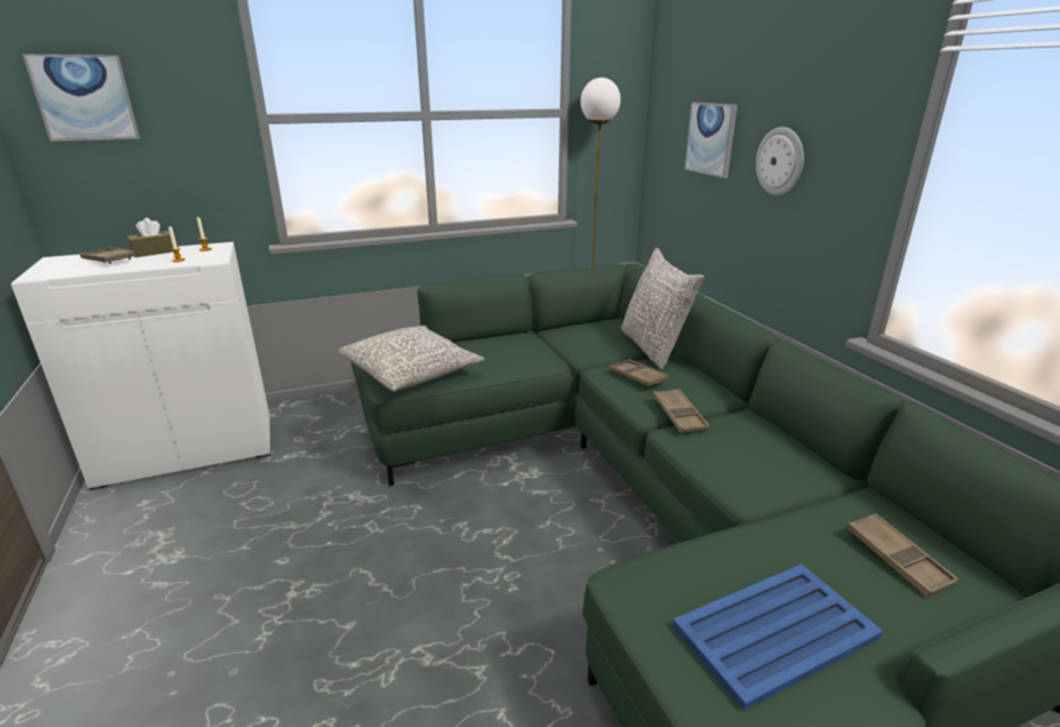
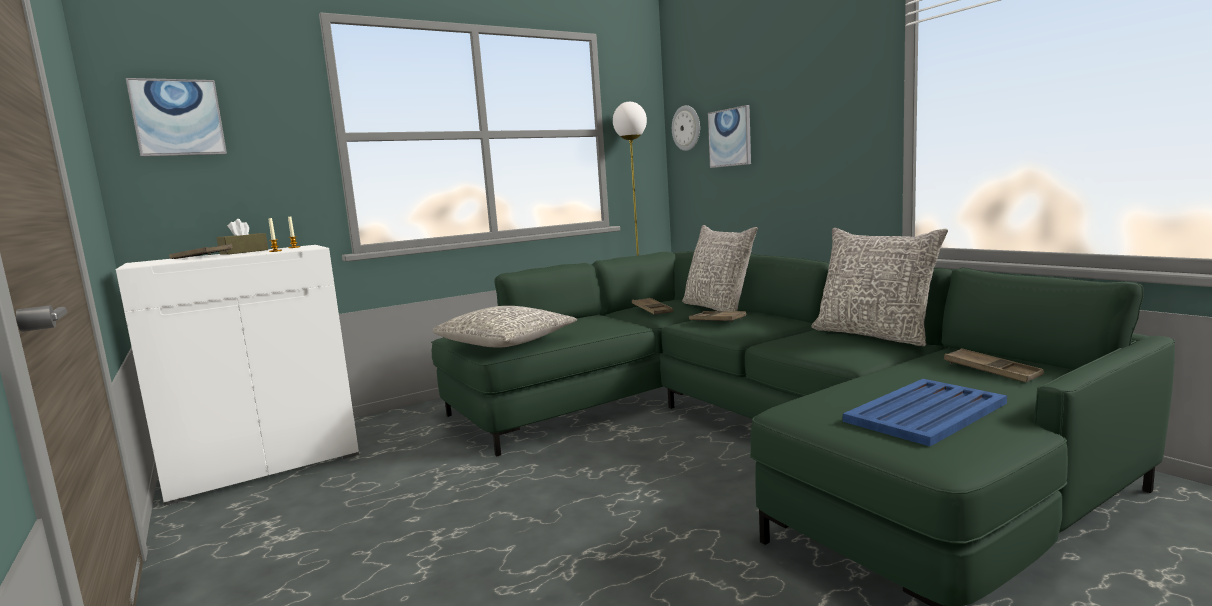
camera: 10 degrees left, 15 degrees down
brown tray [653,389,709,433] -> brown tray moved to [632,298,673,314]
wall clock [756,127,804,195] -> wall clock moved to [672,105,700,151]
none -> grey pillow [811,228,948,346]

